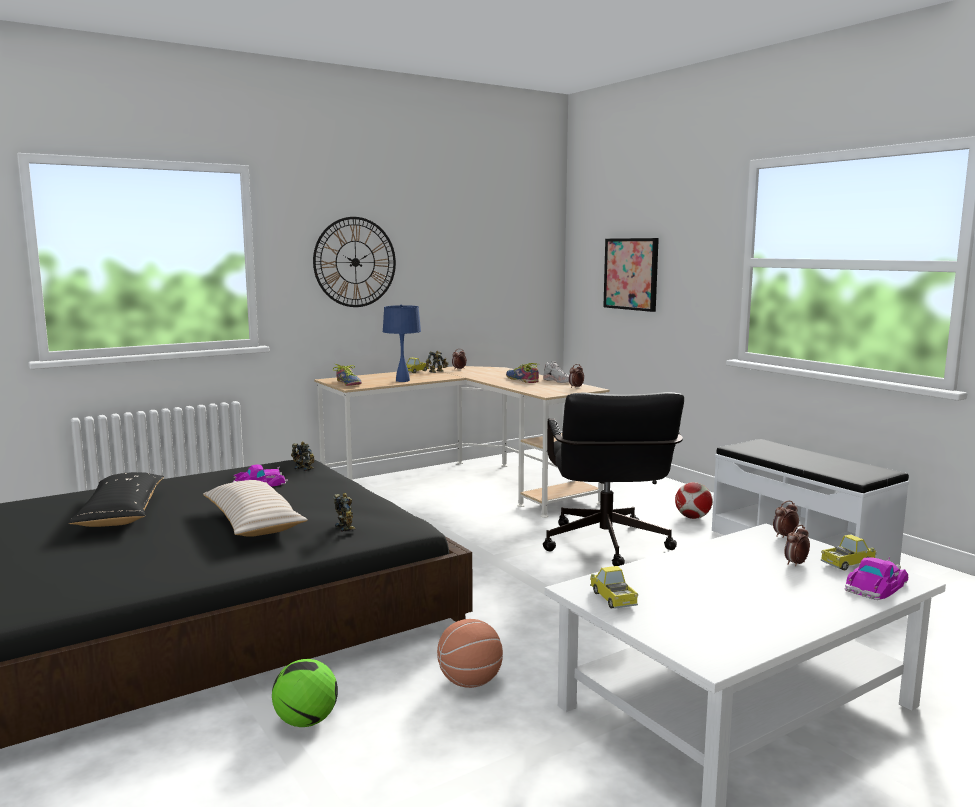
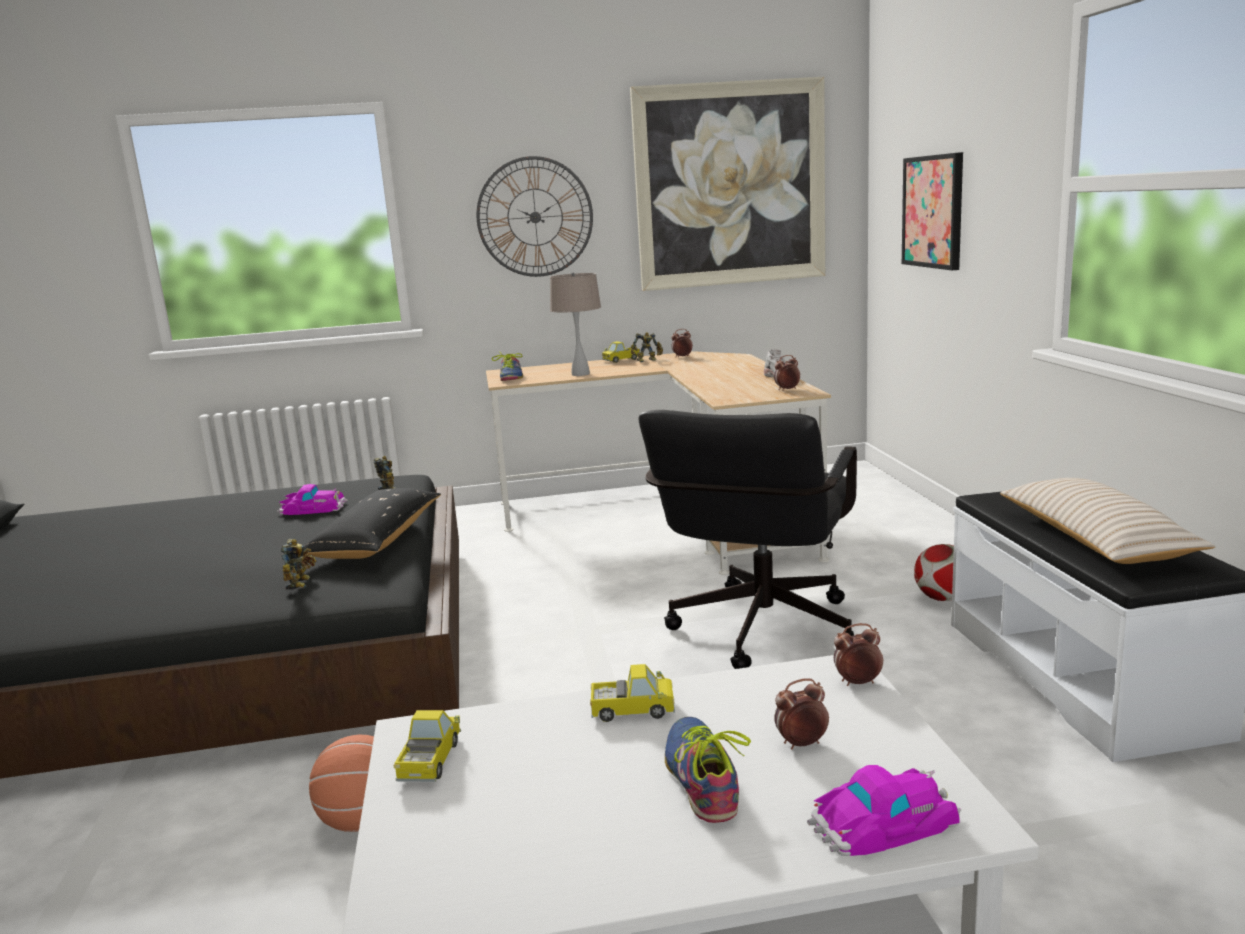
camera: 25 degrees right, 5 degrees up
black pillow [68,472,164,527] -> black pillow moved to [303,488,441,559]
beige pillow [203,480,308,537] -> beige pillow moved to [1000,478,1215,564]
football [272,659,338,727] -> none
blue table lamp [383,305,421,382] -> beige table lamp [550,272,601,376]
shoe [506,363,539,383] -> shoe moved to [665,717,751,823]
toy truck [821,534,876,571] -> toy truck moved to [590,664,675,722]
none -> picture [630,77,825,291]

